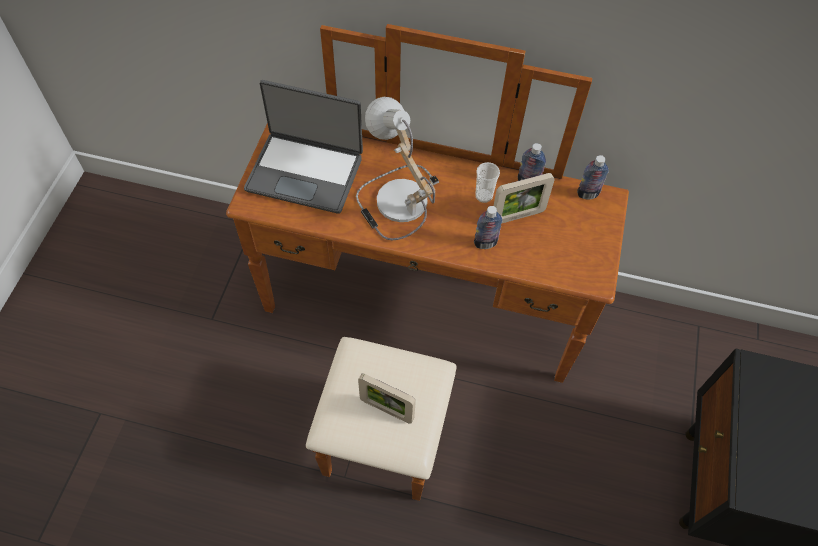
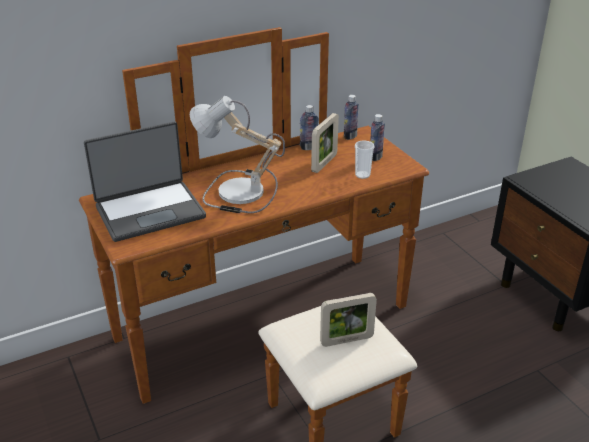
camera: 40 degrees left, 25 degrees down
bottle [474,206,502,249] -> bottle moved to [370,114,385,161]
cup [475,162,500,203] -> cup moved to [355,141,375,179]

